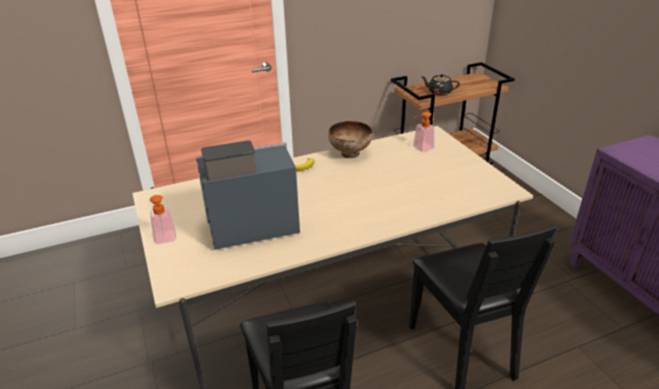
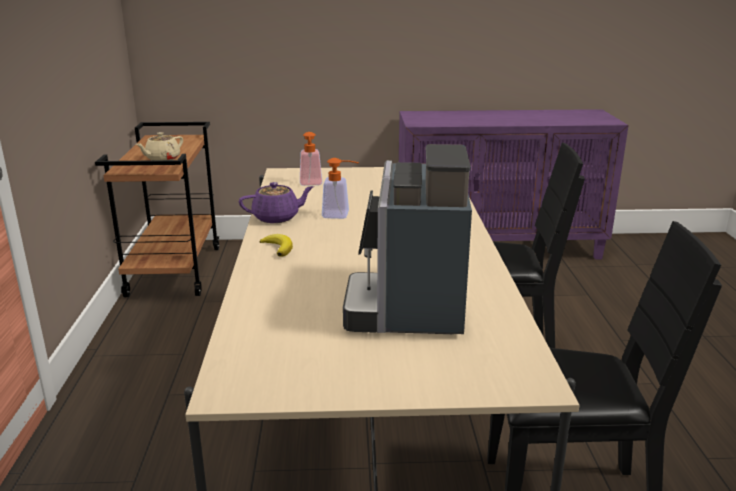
camera: 70 degrees left, 10 degrees down
soap dispenser [150,195,176,244] -> soap dispenser moved to [322,158,359,219]
bowl [328,121,373,158] -> purple teapot [239,182,314,223]
black teapot [421,74,460,95] -> beige teapot [135,132,183,160]

